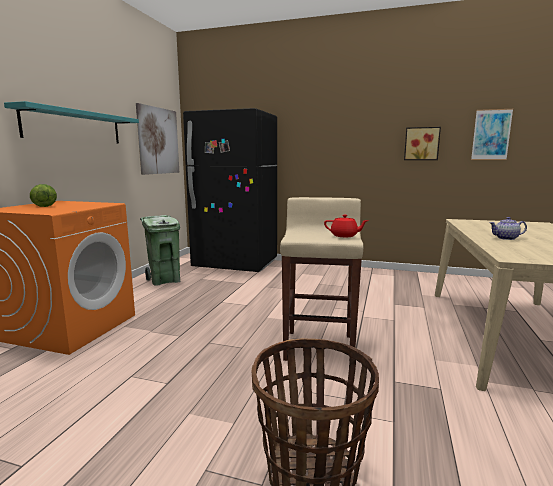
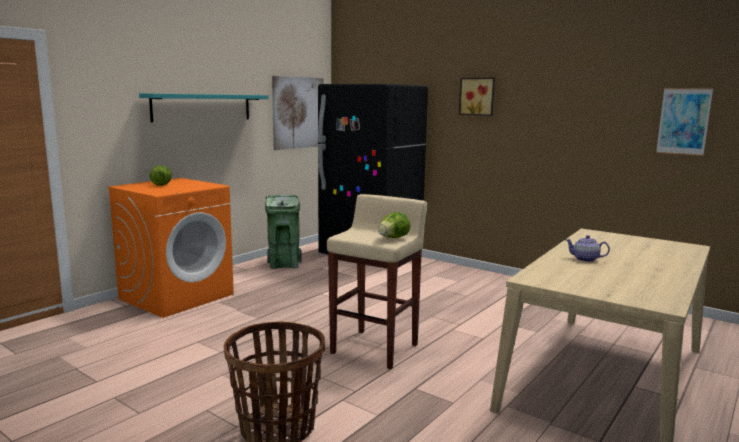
camera: 20 degrees right, 0 degrees up
red teapot [324,215,369,237] -> lettuce [378,212,410,238]
picture [404,127,441,160] -> picture moved to [459,78,495,116]

